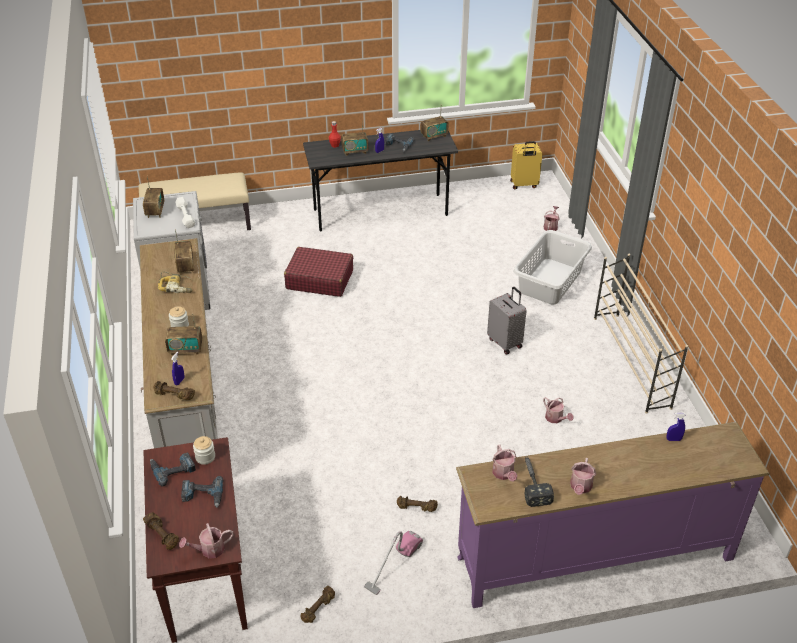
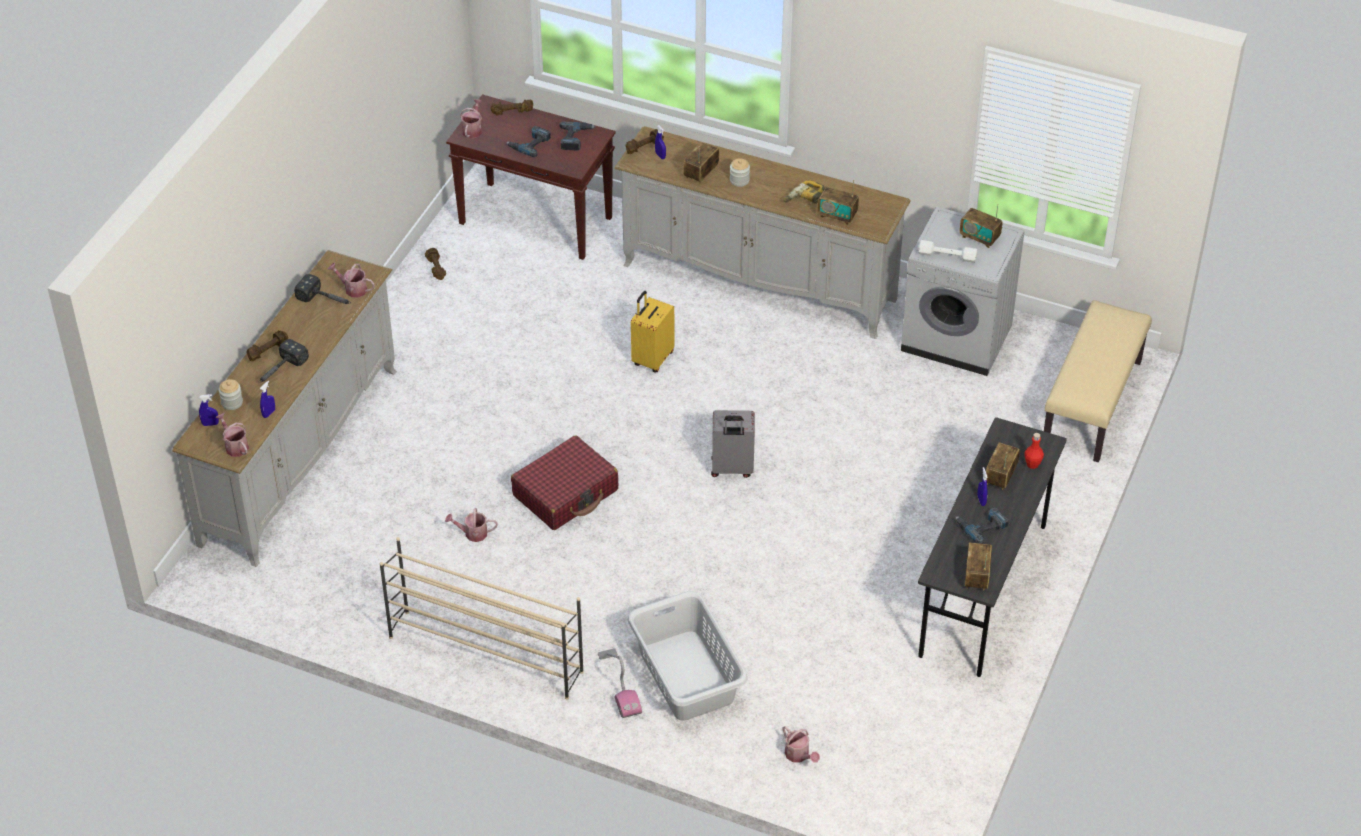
camera: 125 degrees right, 5 degrees up
jar [193,436,215,465] -> jar moved to [219,379,243,410]
red suitcase [284,247,353,297] -> red suitcase moved to [511,435,618,530]
vacuum cleaner [364,531,423,595] -> vacuum cleaner moved to [598,648,642,718]
brown dumbbell [397,496,438,512] -> brown dumbbell moved to [246,330,288,361]
purple cabinet [456,422,770,608] -> grey cabinet [172,250,397,567]
grey suitcase [487,287,527,355] -> grey suitcase moved to [711,410,755,478]
yellow suitcase [510,141,542,189] -> yellow suitcase moved to [631,291,674,373]
watering can [570,458,596,495] -> watering can moved to [215,413,249,457]
none -> blue spray bottle [199,394,219,426]
none -> hammer [258,339,309,383]

